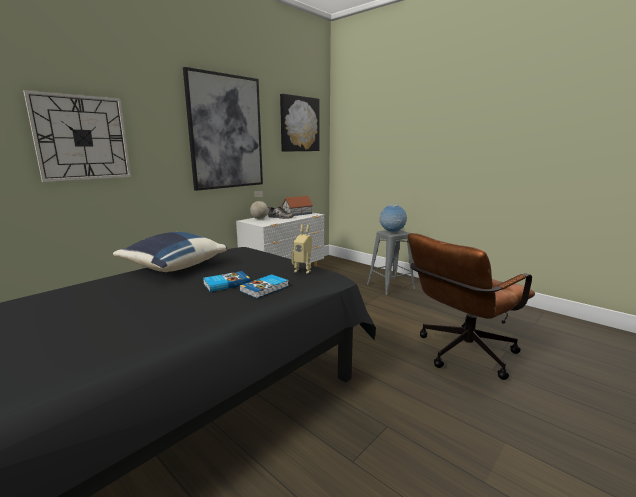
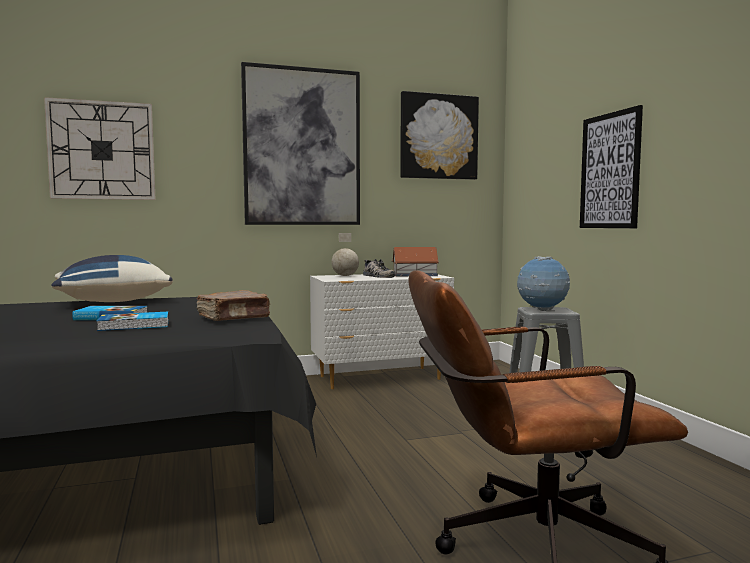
camera: 30 degrees right, 10 degrees down
toy robot [292,224,312,274] -> brown book [197,290,270,321]
none -> picture [580,105,643,228]

